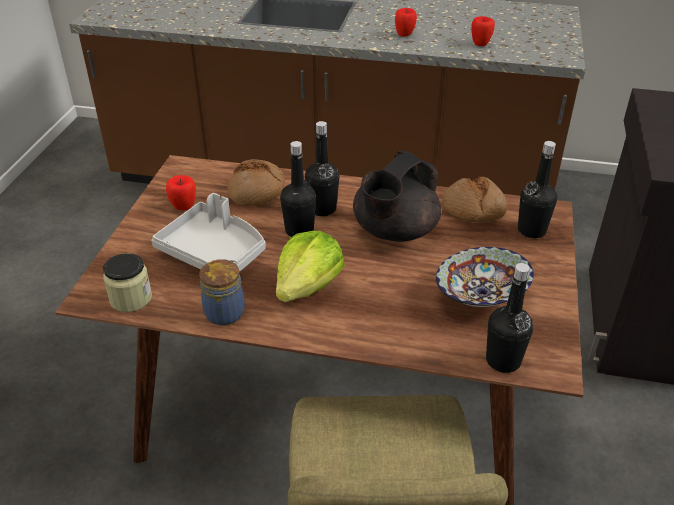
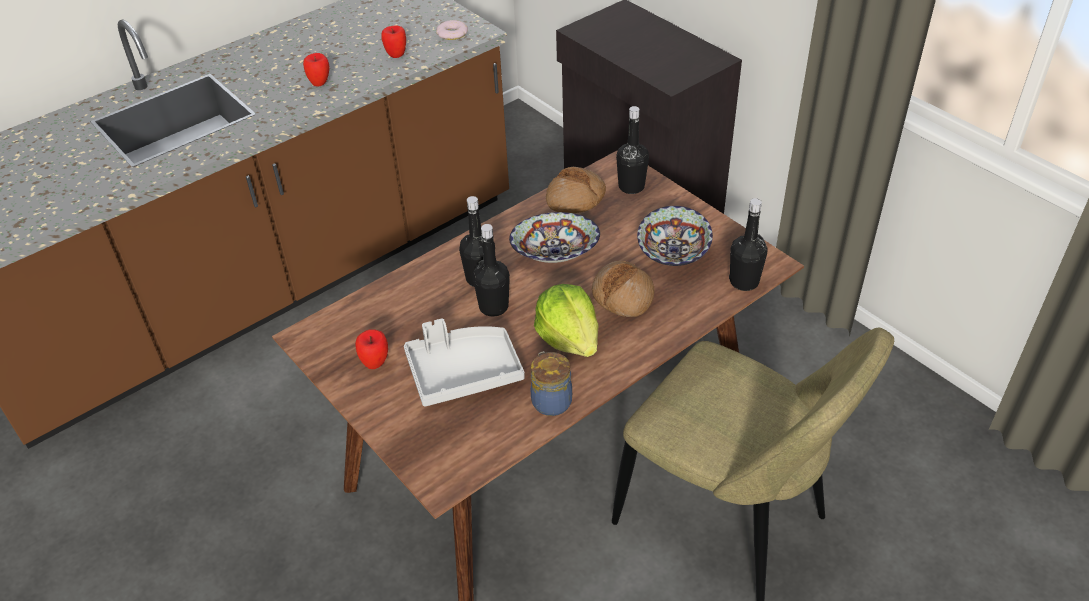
camera: 50 degrees left, 5 degrees up
jar [103,253,152,312] -> none
bread [228,159,285,206] -> bread moved to [592,261,654,317]
black teapot [353,150,441,242] -> bowl [509,212,600,263]
none -> donut [436,20,468,40]

